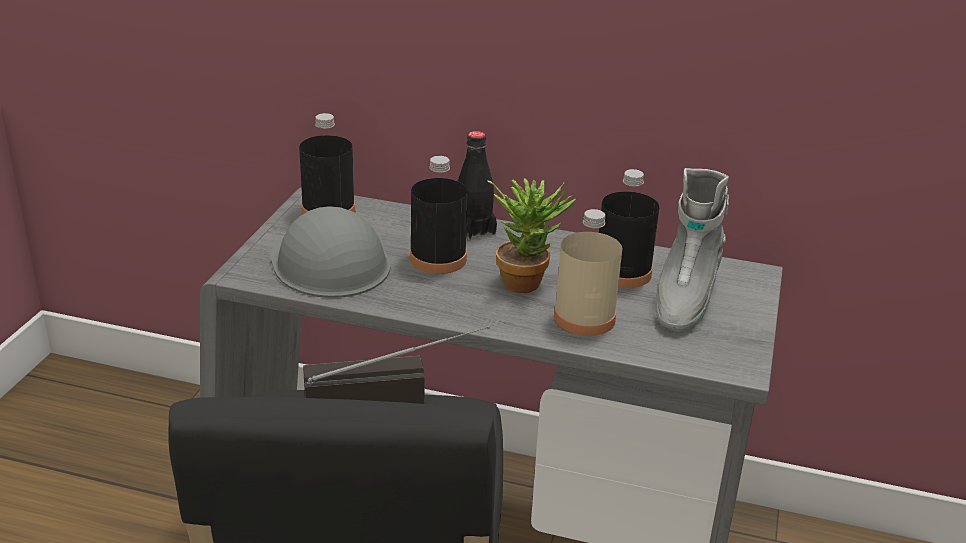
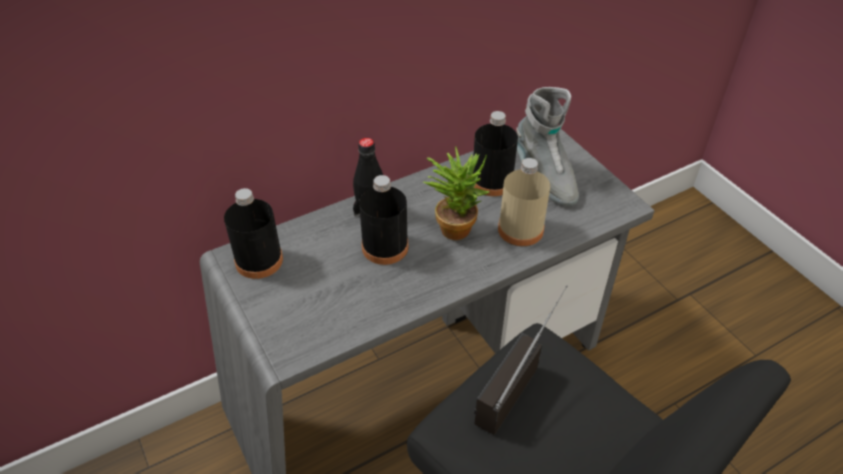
camera: 45 degrees left, 15 degrees up
grey hard hat [270,206,390,298] -> none

